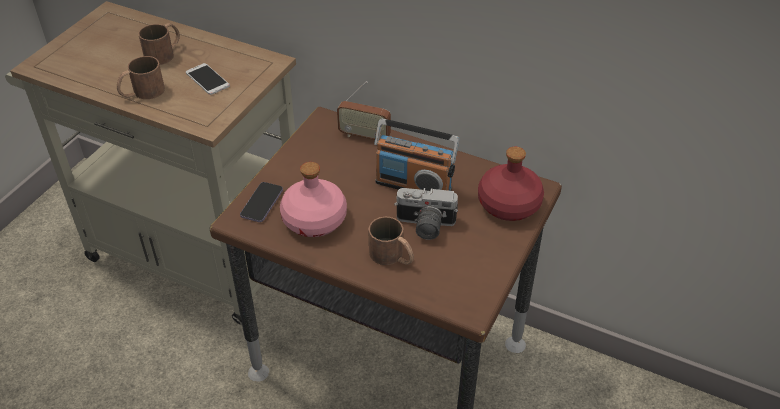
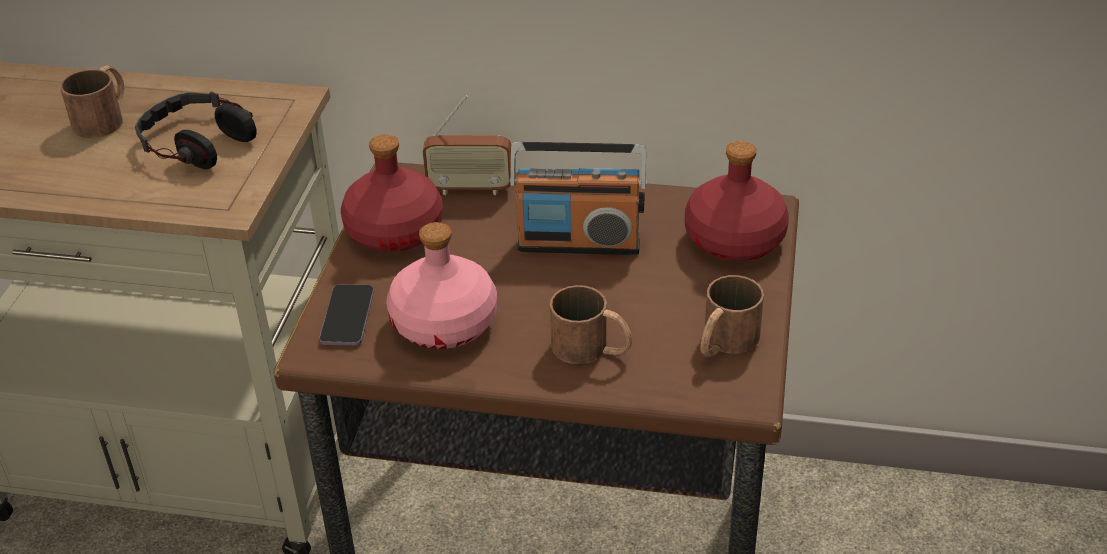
camera: 15 degrees left, 5 degrees down
brown mug [117,56,165,99] -> brown mug moved to [700,275,764,357]
phone [186,63,230,95] -> headphones [135,91,257,169]
camera [394,188,458,240] -> none
none -> red bottle [341,134,443,252]

